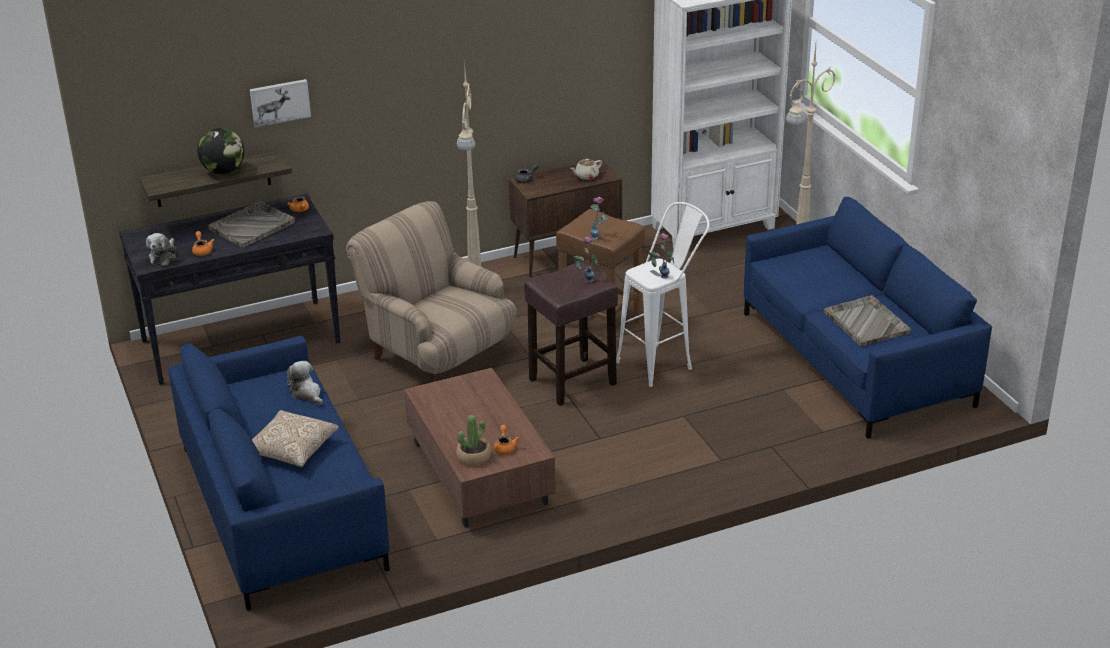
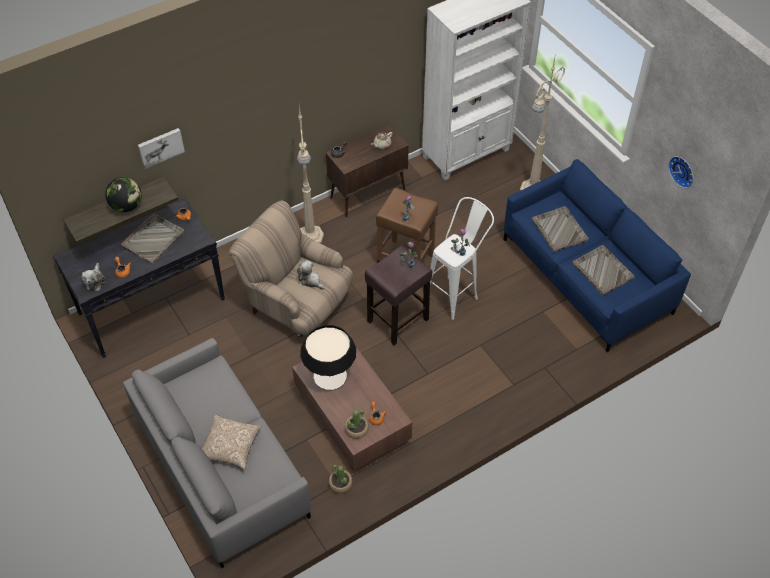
camera: 10 degrees left, 20 degrees up
blue sofa [168,336,390,611] -> grey sofa [123,338,311,569]
plush toy [287,361,323,405] -> plush toy moved to [297,260,325,290]
none -> table lamp [300,325,356,390]
none -> potted plant [329,465,353,493]
none -> grey tray [531,206,589,252]
none -> wall clock [669,156,693,188]

